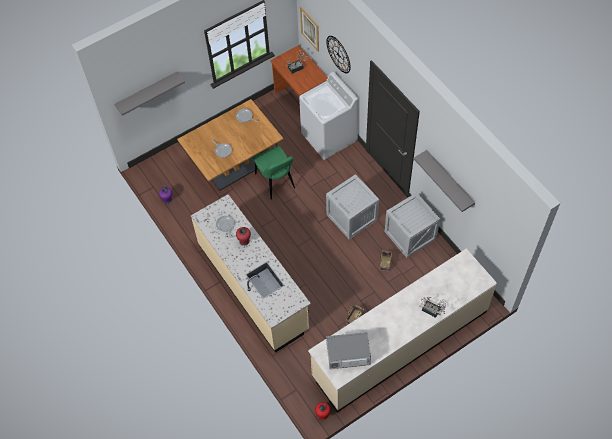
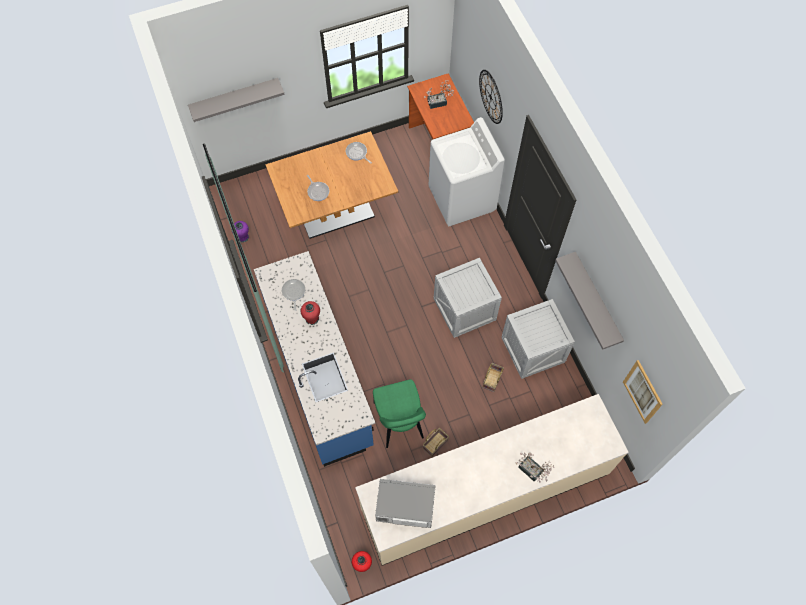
camera: 10 degrees right, 5 degrees up
beige counter [191,194,311,353] -> blue counter [254,251,375,467]
green chair [254,146,295,200] -> green chair moved to [373,379,426,448]
picture [300,7,319,52] -> picture moved to [623,360,663,424]

